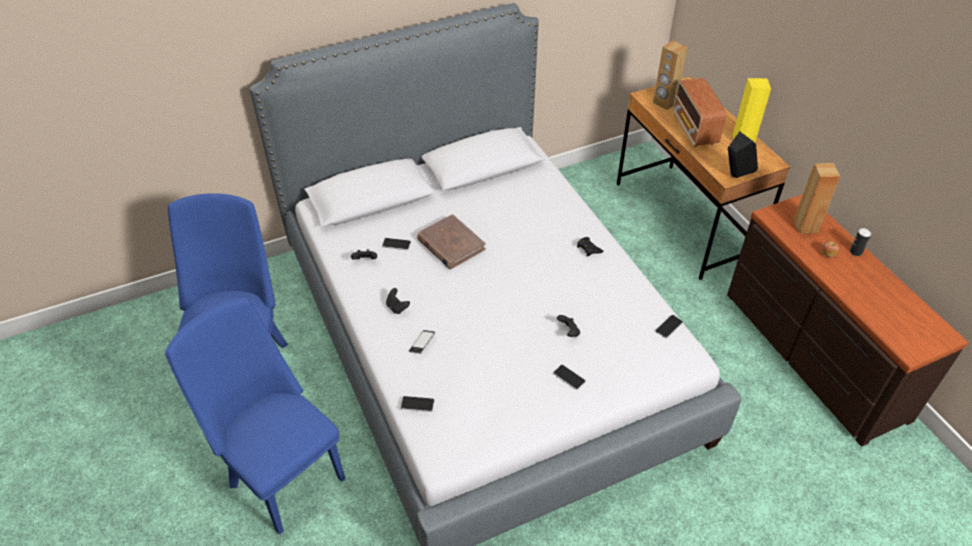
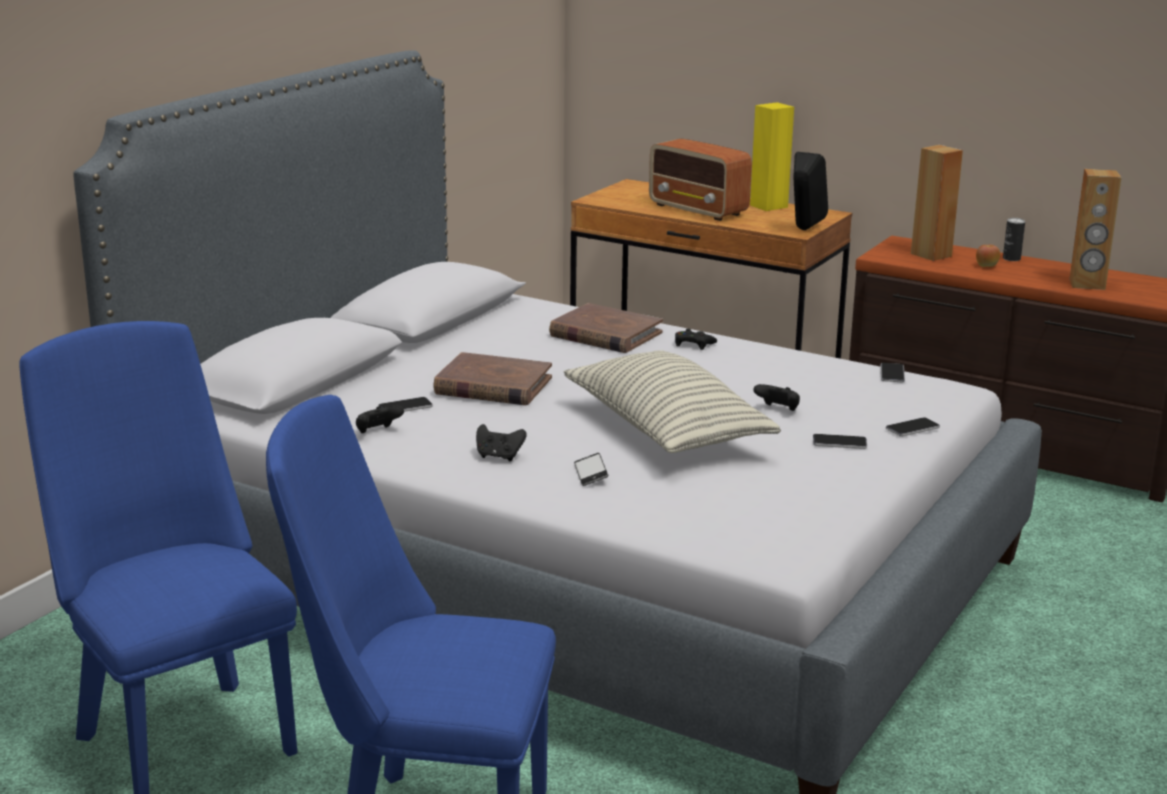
camera: 35 degrees left, 25 degrees down
phone [401,396,435,412] -> phone moved to [886,417,940,437]
brown speaker [653,40,687,110] -> brown speaker moved to [1069,169,1122,290]
none -> brown book [549,303,663,353]
none -> pillow [564,350,781,453]

